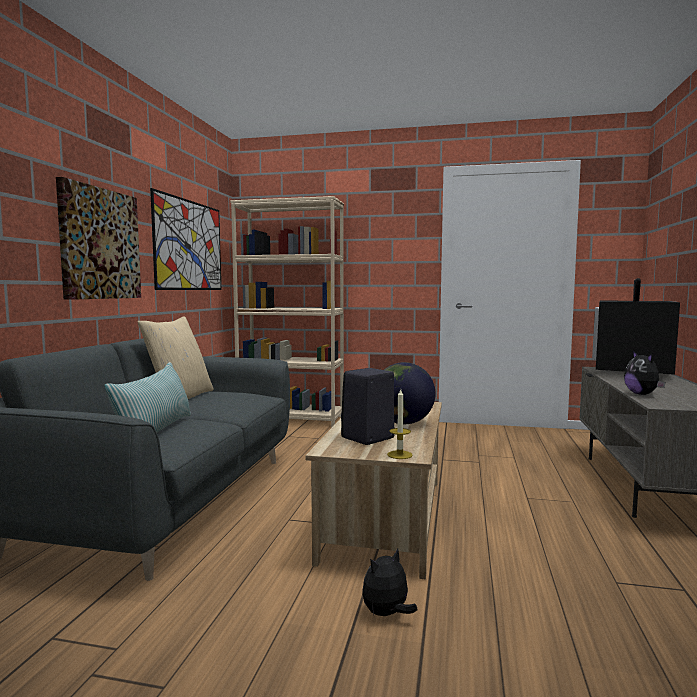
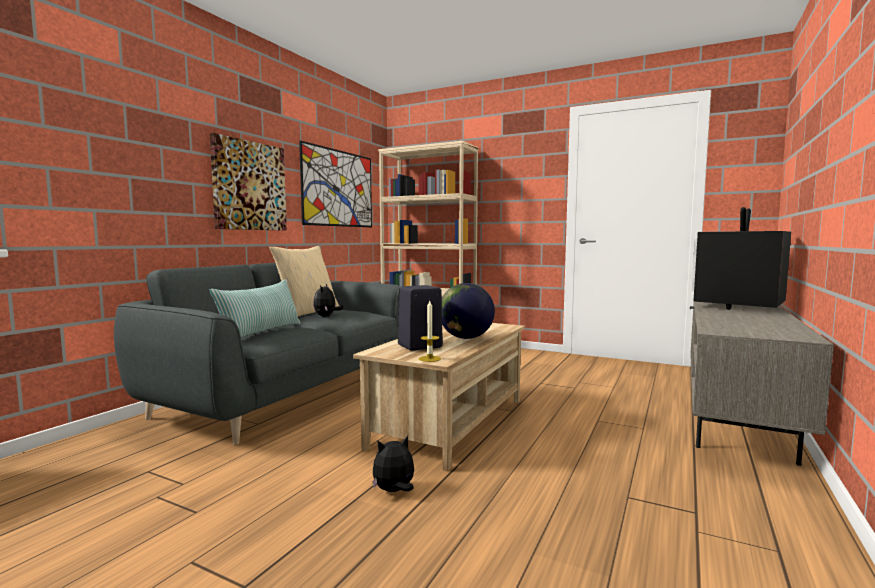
camera: 15 degrees right, 0 degrees up
plush toy [624,351,665,395] -> plush toy moved to [313,284,343,316]

